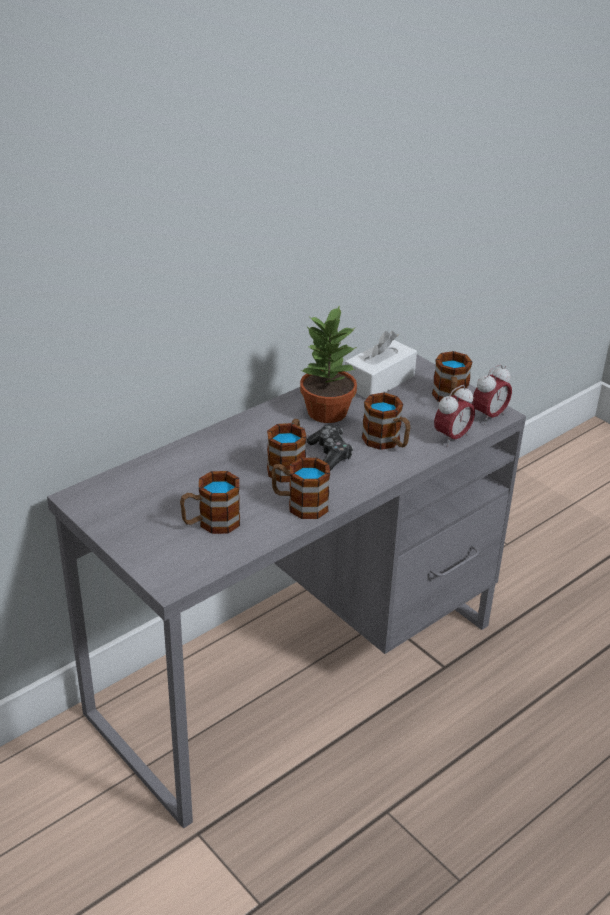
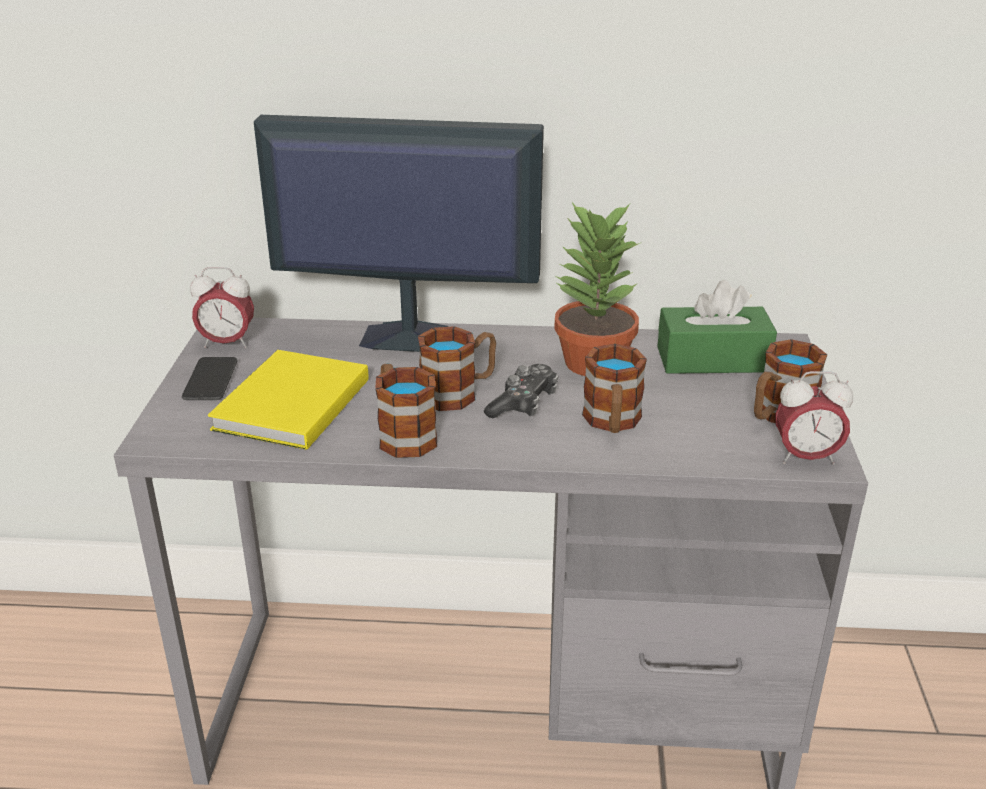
camera: 45 degrees right, 5 degrees down
mug [180,471,240,534] -> yellow book [208,350,368,450]
white tissue box [345,331,417,399] -> green tissue box [657,280,777,374]
alarm clock [434,385,475,447] -> alarm clock moved to [190,267,254,348]
none -> phone [182,357,237,400]
none -> monitor [254,115,544,352]

